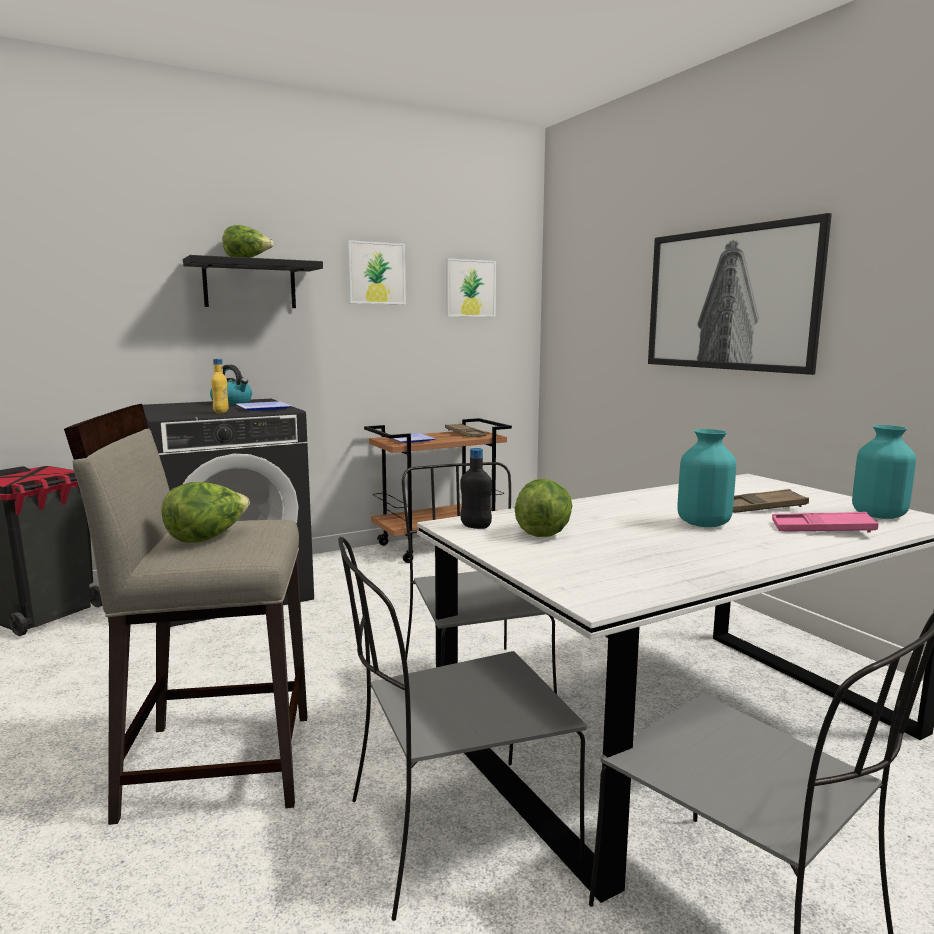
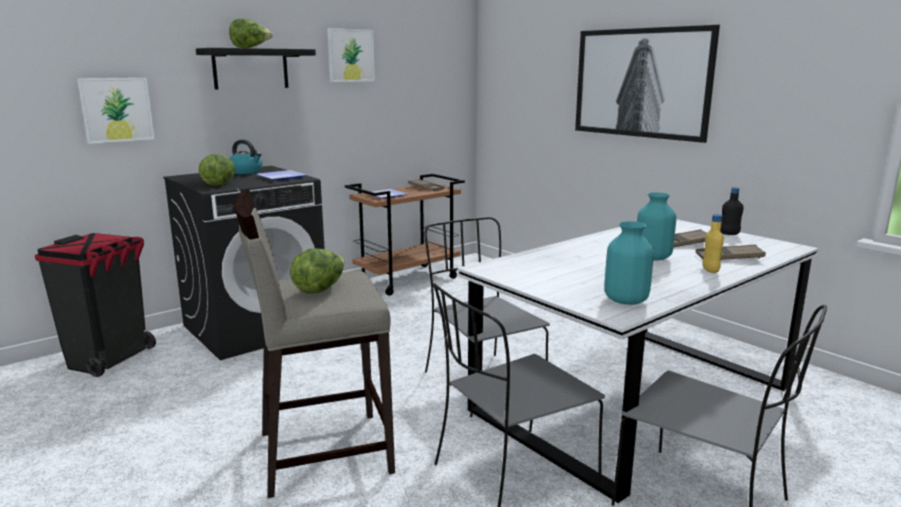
camera: 10 degrees left, 5 degrees up
yellow bottle [211,358,229,414] -> yellow bottle moved to [702,214,724,273]
picture [446,258,496,317] -> picture moved to [77,78,155,144]
black bottle [460,448,492,529] -> black bottle moved to [720,187,744,235]
lettuce [514,479,572,537] -> lettuce moved to [199,154,235,186]
pink tray [772,512,879,533] -> brown tray [696,244,766,260]
turquoise vase [852,425,916,519] -> turquoise vase moved to [604,221,654,305]

